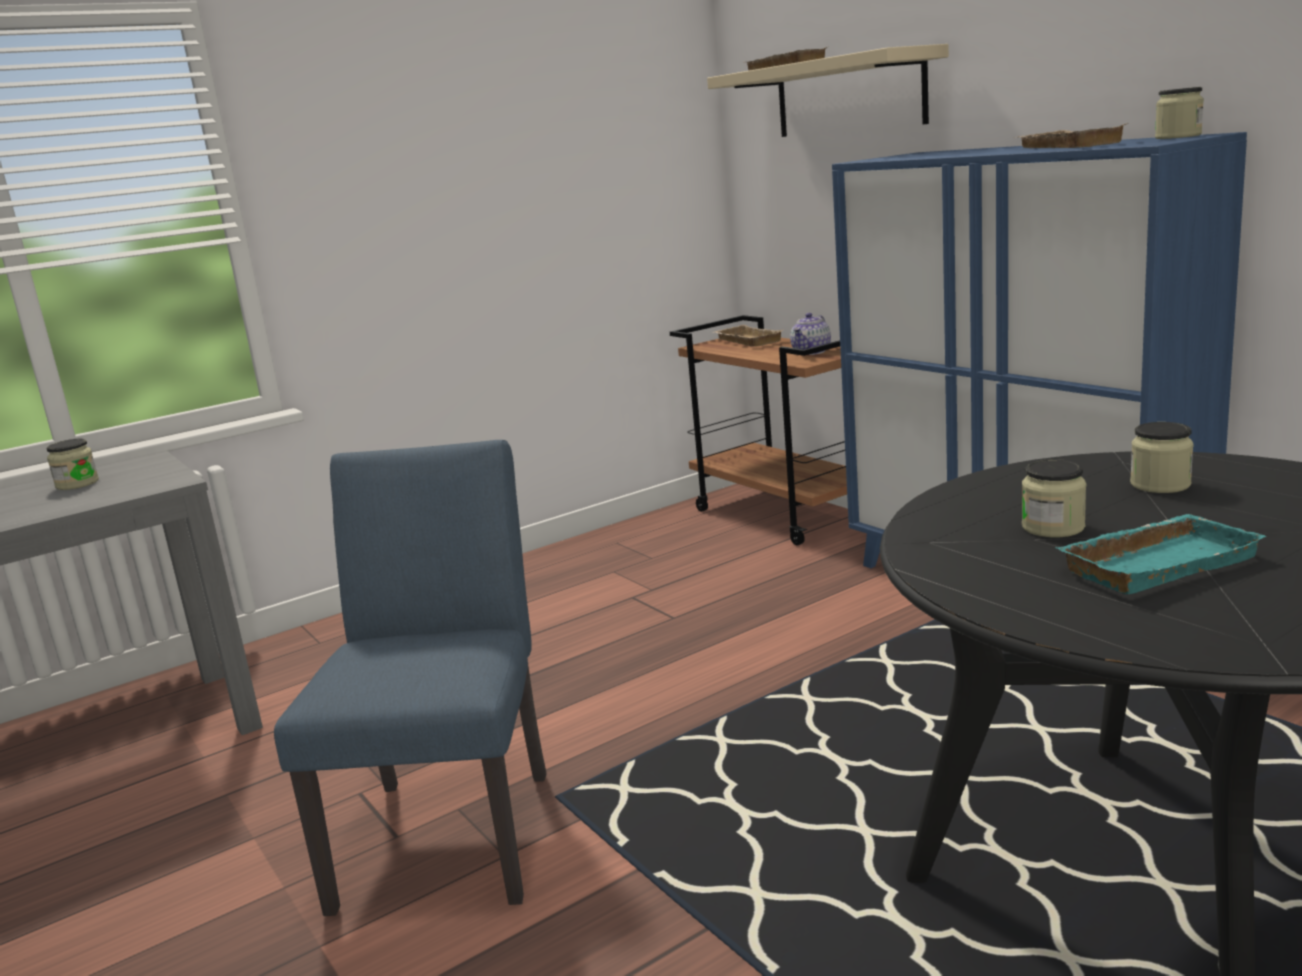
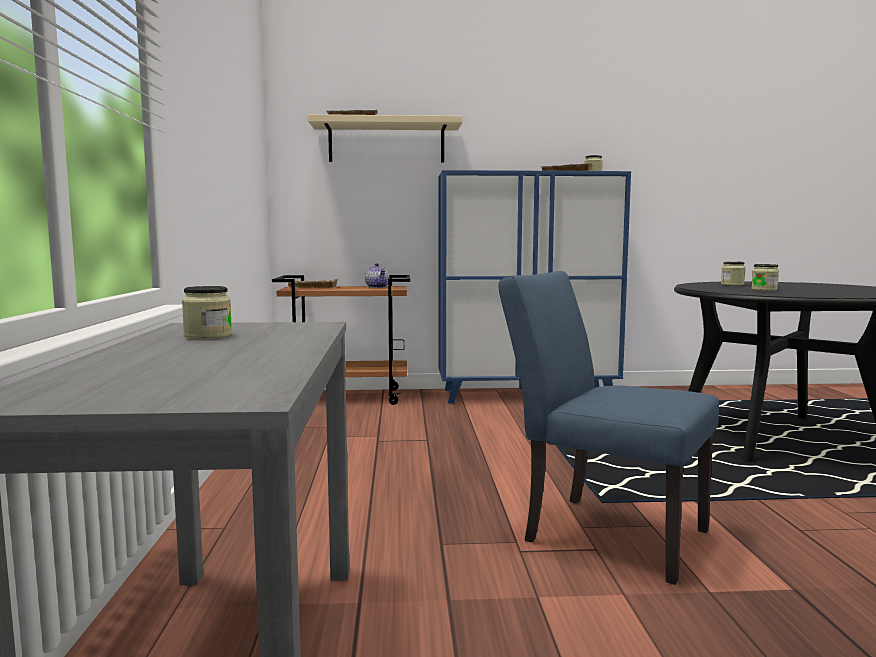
camera: 60 degrees left, 10 degrees down
turquoise tray [1054,514,1267,594] -> none

